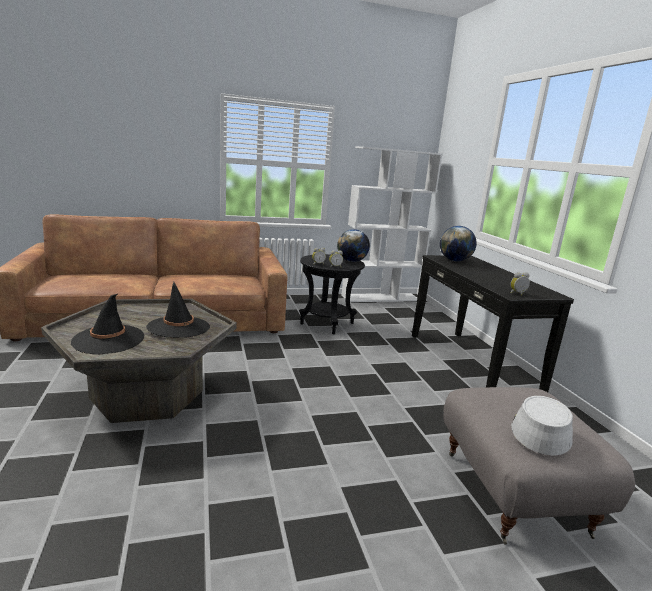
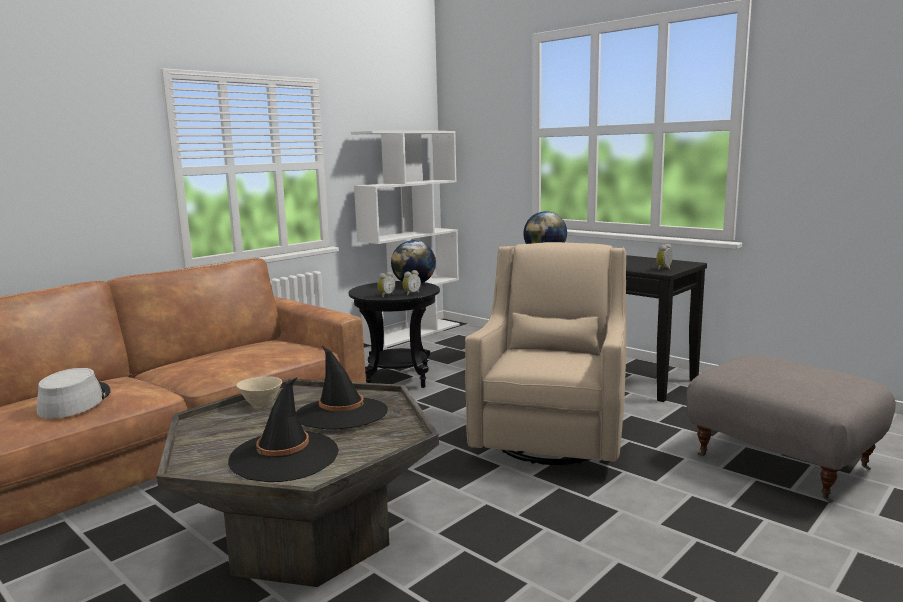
camera: 30 degrees left, 5 degrees down
grey hat [511,396,573,455] -> grey hat moved to [37,368,111,418]
none -> beige bowl [236,376,282,407]
none -> beige armchair [465,242,626,465]

